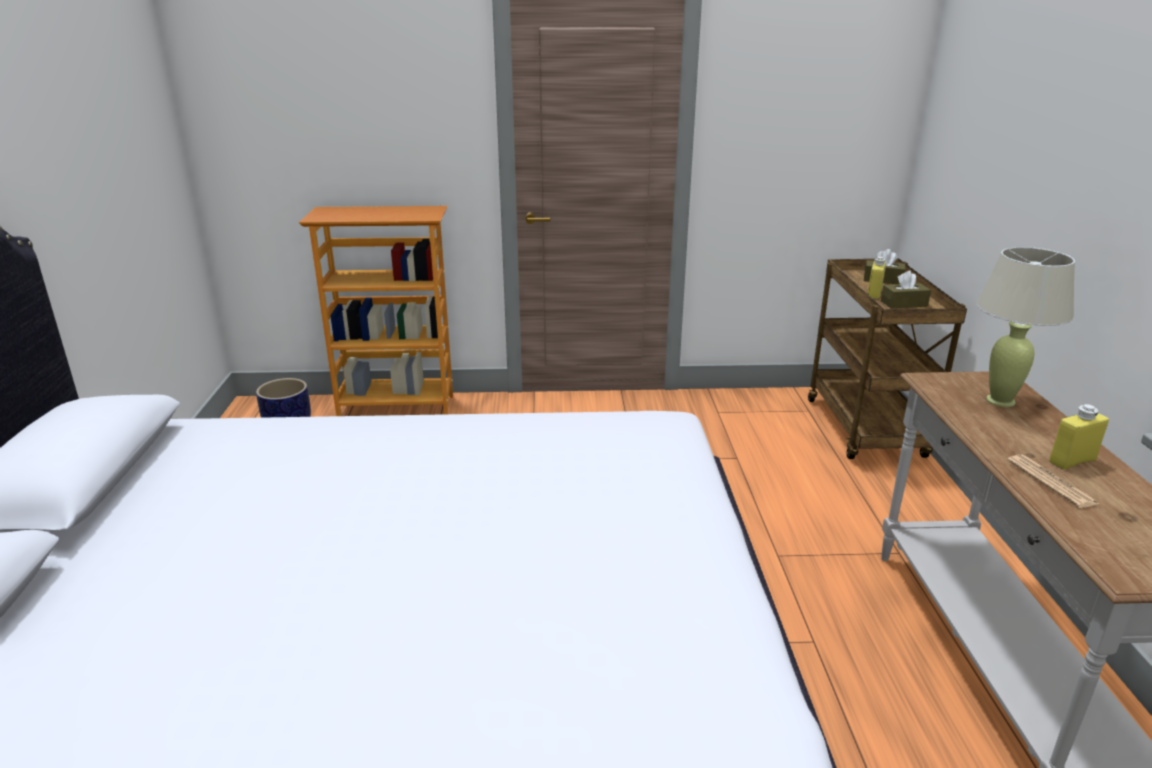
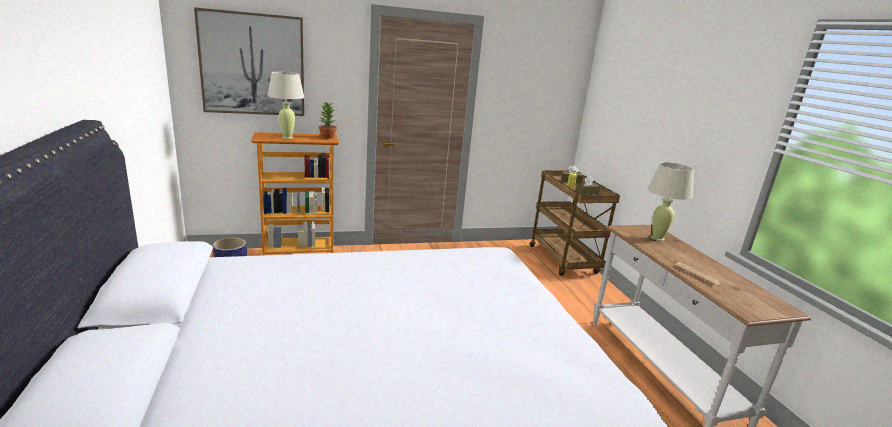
camera: 15 degrees left, 5 degrees down
yellow bottle [1049,404,1109,470] -> none
none -> picture [194,7,304,116]
none -> beige table lamp [267,72,305,139]
none -> potted plant [319,102,337,139]

